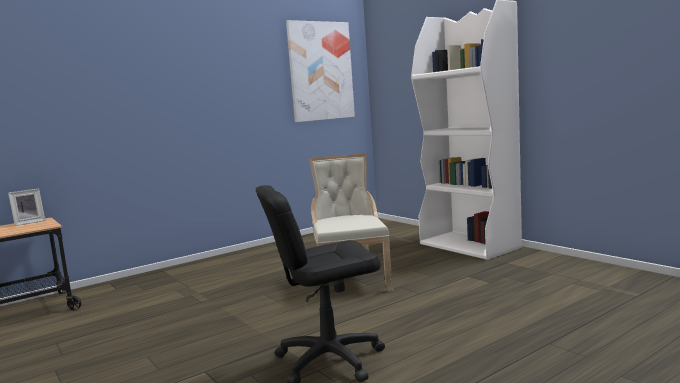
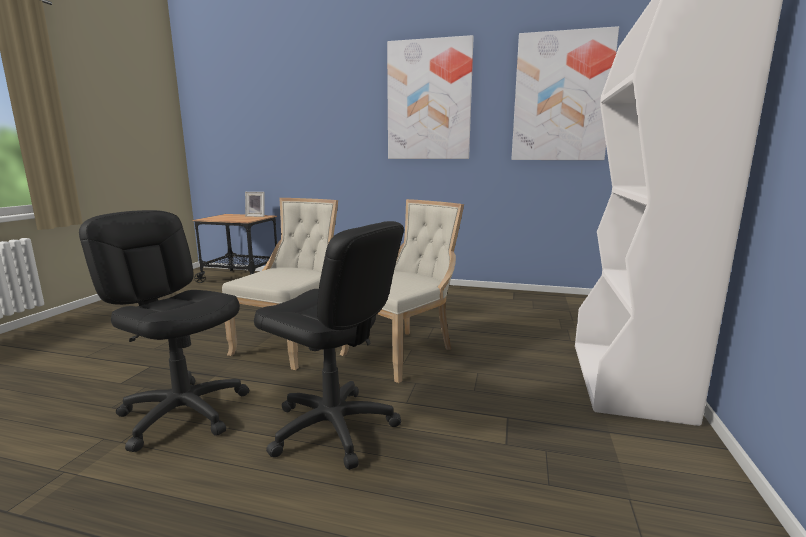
camera: 50 degrees right, 5 degrees up
none -> beige chair [222,198,338,370]
none -> black office chair [254,221,404,470]
none -> picture [387,35,474,159]

